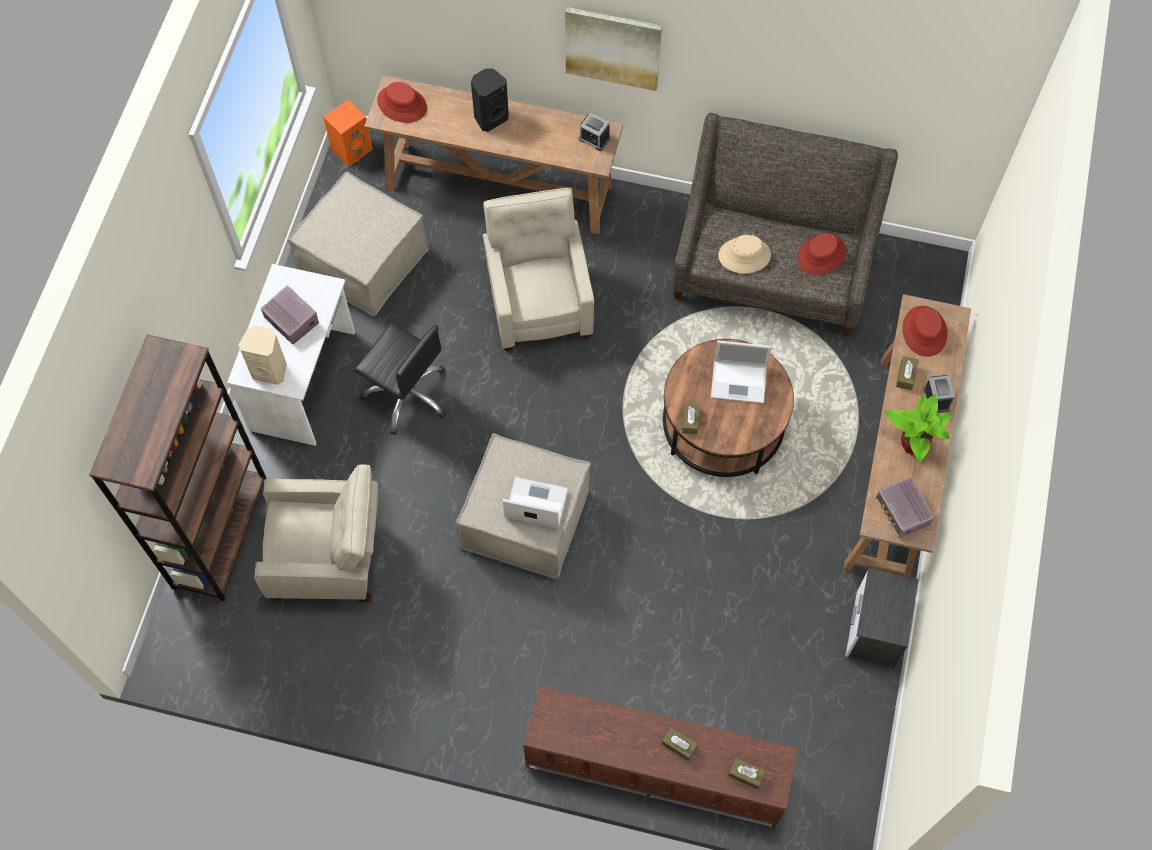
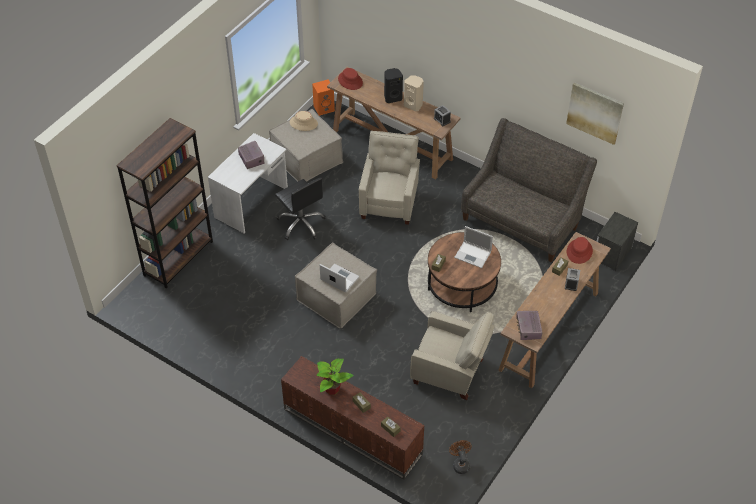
camera: 20 degrees right, 15 degrees down
beige speaker [238,326,287,385] -> beige speaker moved to [404,75,424,111]
beige armchair [254,464,378,602] -> beige armchair moved to [410,311,495,400]
picture [565,7,662,91] -> picture moved to [566,82,624,145]
beige hat [718,234,771,274] -> beige hat moved to [290,111,318,131]
red hat [797,233,846,275] -> none
nightstand [846,568,919,668] -> nightstand moved to [597,212,639,271]
potted plant [885,394,952,462] -> potted plant moved to [316,358,354,395]
none -> brown fan [449,440,472,474]

